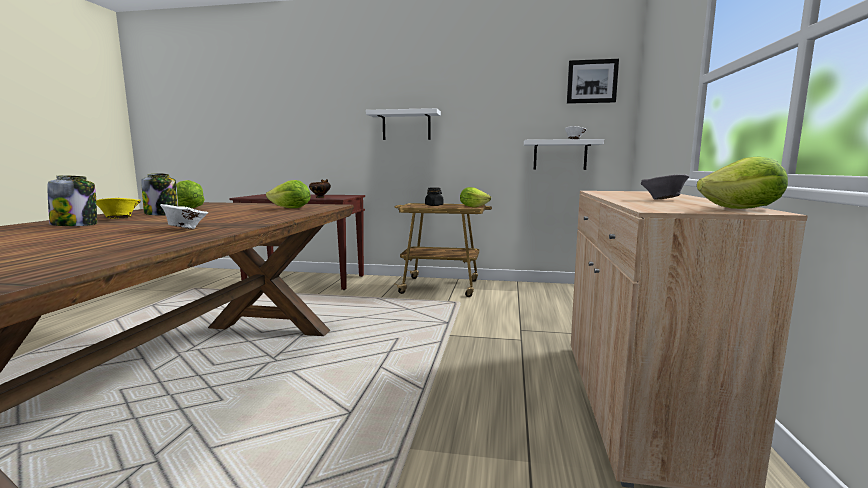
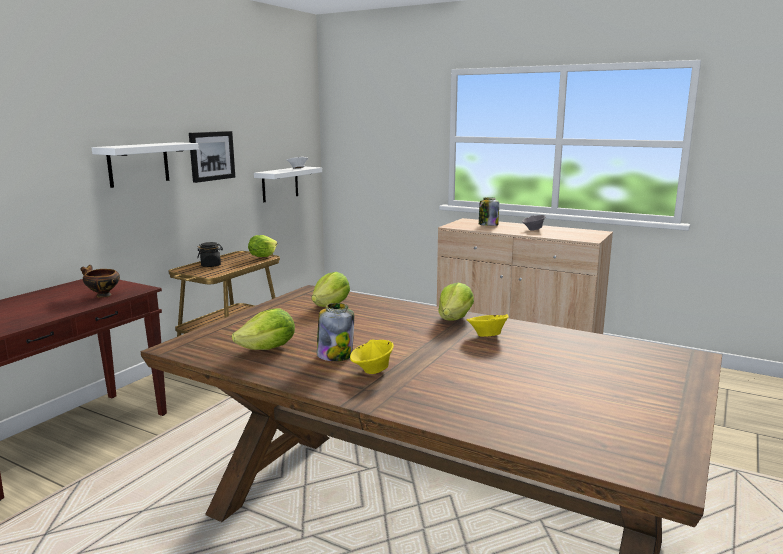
camera: 70 degrees left, 5 degrees up
jar [47,175,97,226] -> jar moved to [479,197,499,226]
white bowl [160,204,208,229] -> yellow bowl [466,314,509,337]
picture [567,59,619,104] -> picture moved to [189,131,235,183]
lettuce [697,156,788,209] -> lettuce moved to [439,282,474,321]

